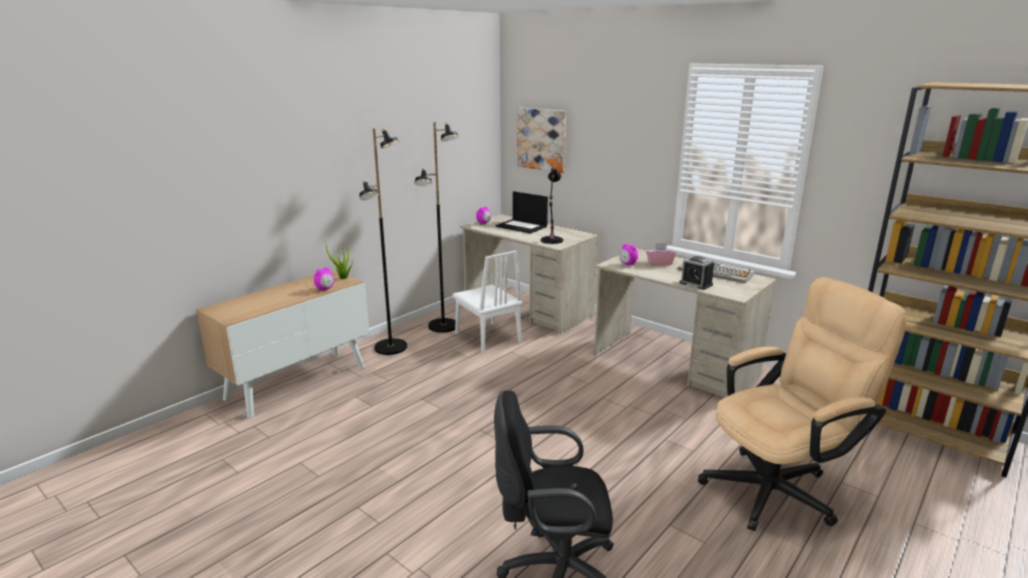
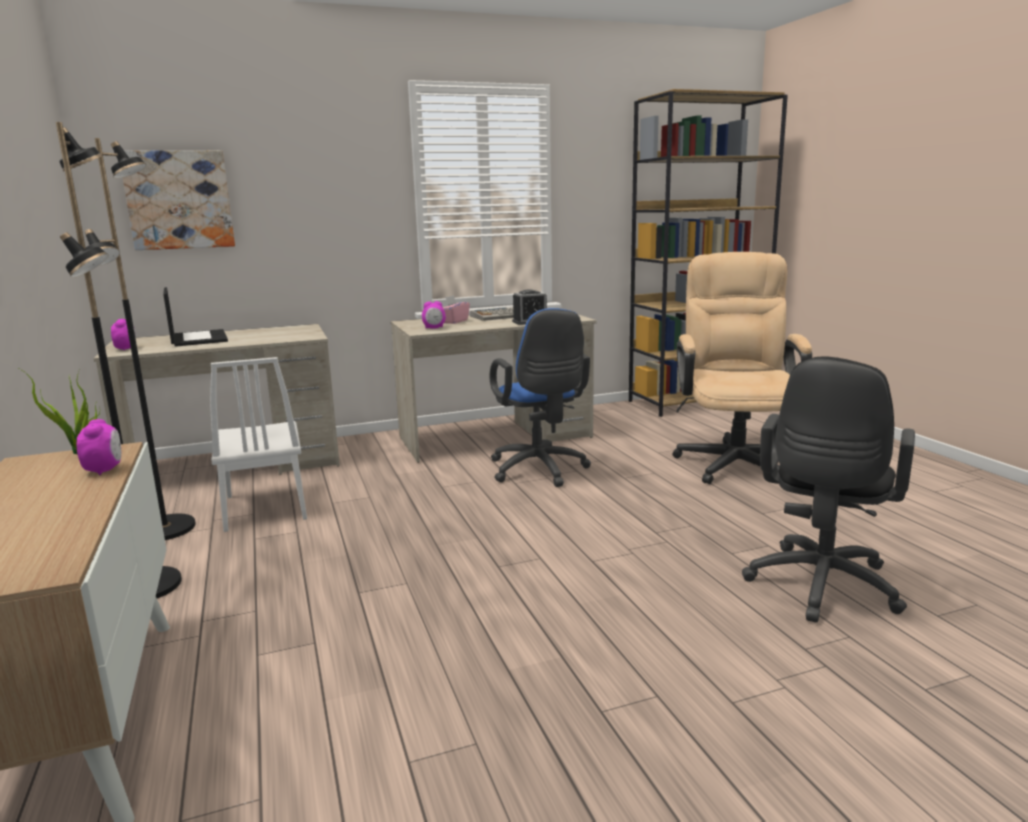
camera: 60 degrees left, 5 degrees down
white chair [453,251,522,353] -> white chair turned 75 degrees clockwise [210,357,307,532]
laptop [496,191,548,234] -> laptop turned 90 degrees counterclockwise [163,287,228,347]
black table lamp [541,167,563,244] -> none
none -> blue office chair [490,308,591,487]

